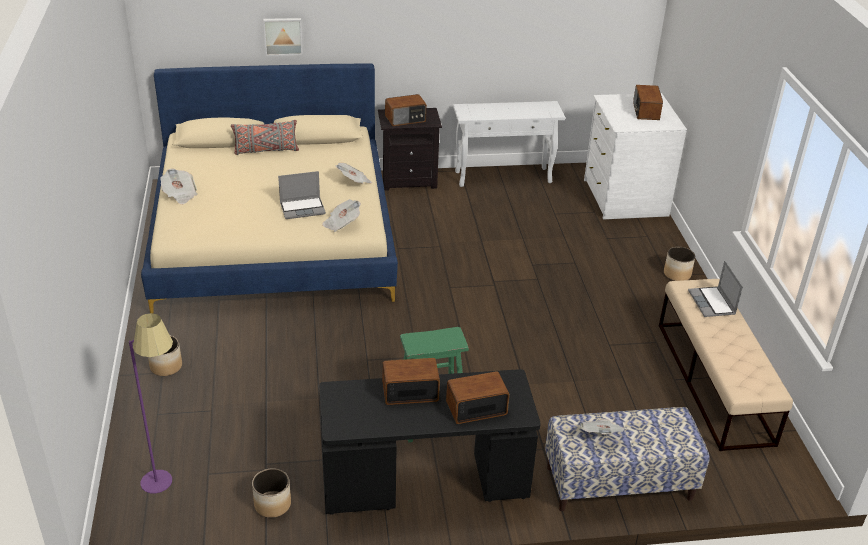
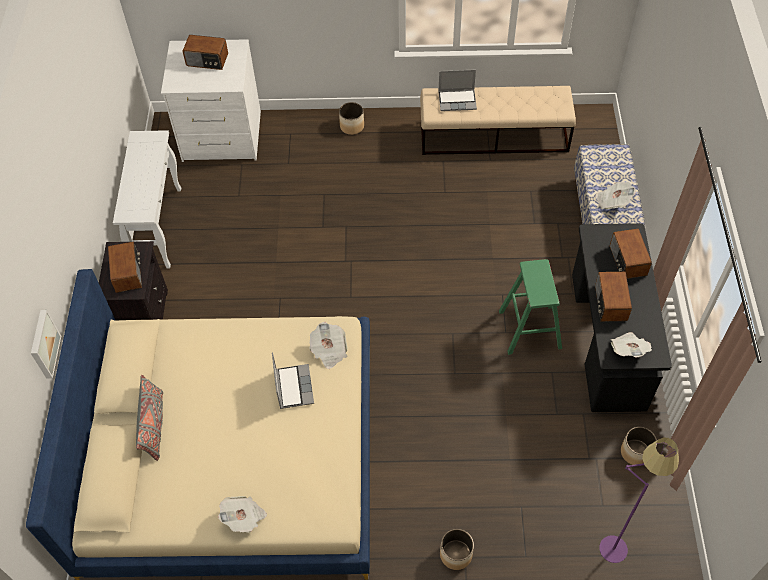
camera: 80 degrees left, 20 degrees up
newspaper [335,163,372,184] -> newspaper moved to [611,332,652,358]

